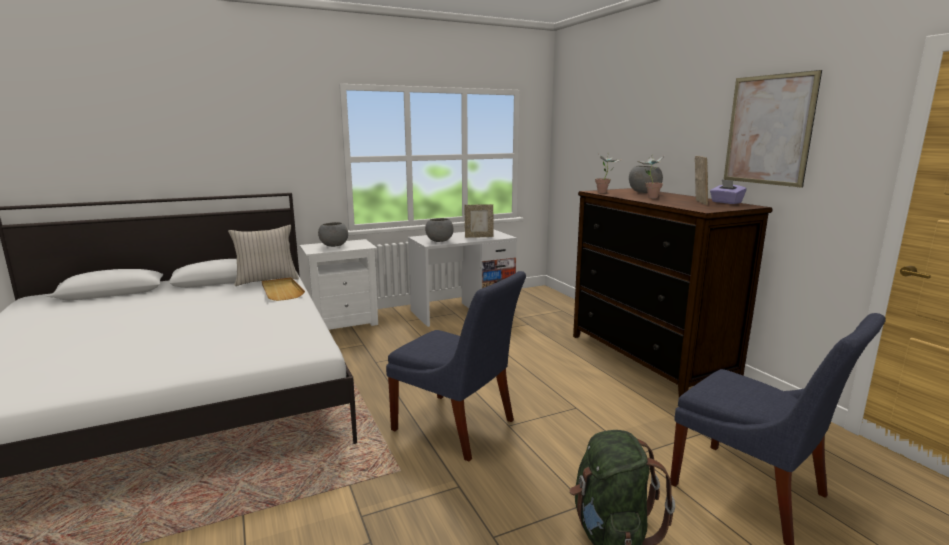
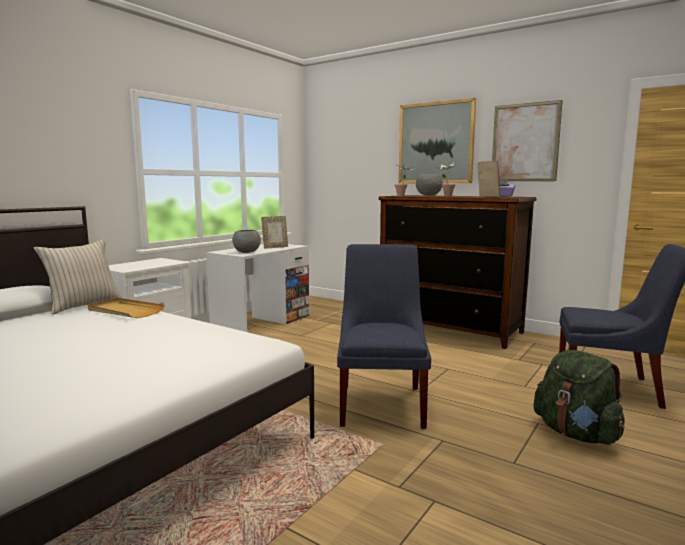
camera: 30 degrees left, 5 degrees down
grey bowl [318,222,348,247] -> none
blue chair [386,271,526,462] -> blue chair turned 90 degrees counterclockwise [337,244,431,429]
none -> picture [399,98,476,183]

